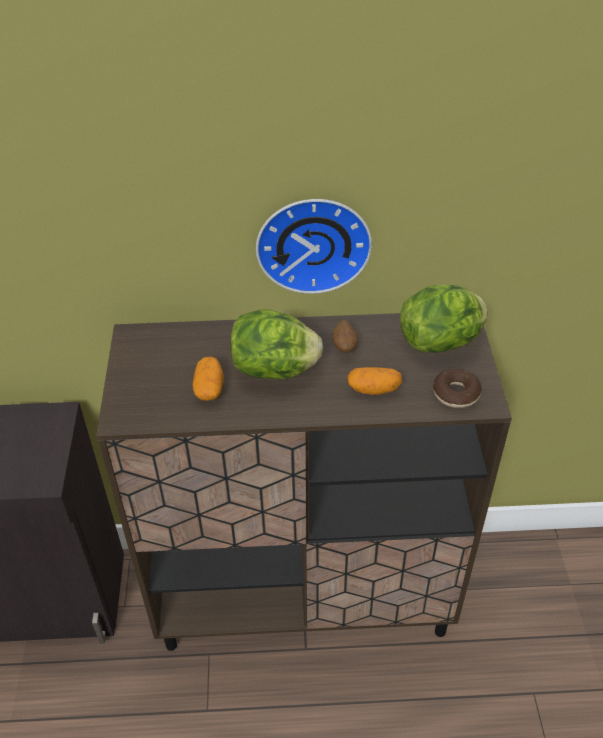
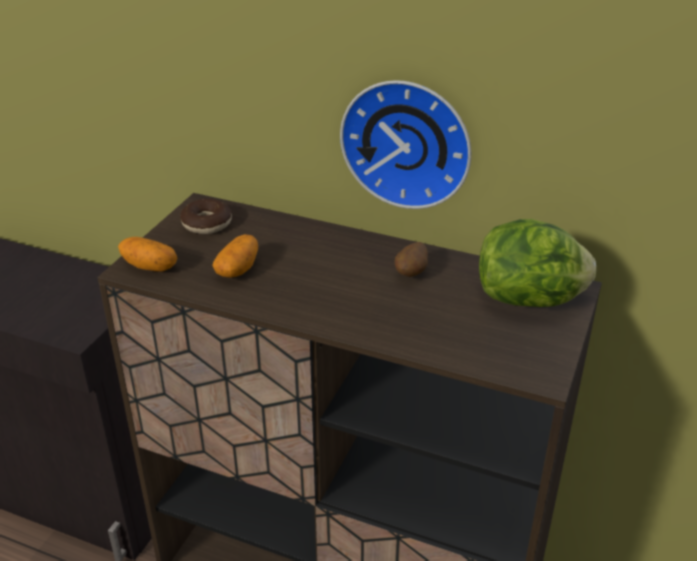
camera: 25 degrees right, 10 degrees down
lettuce [230,309,323,379] -> none
potato [347,367,402,395] -> potato moved to [118,237,177,272]
donut [433,369,482,408] -> donut moved to [180,199,232,234]

